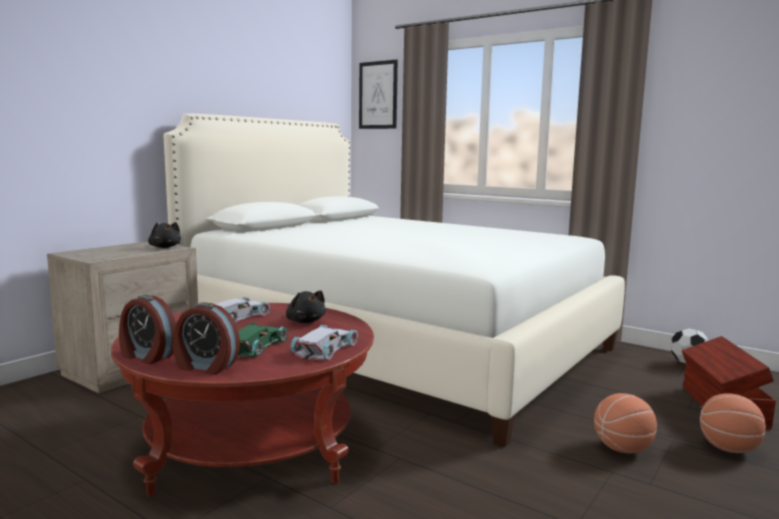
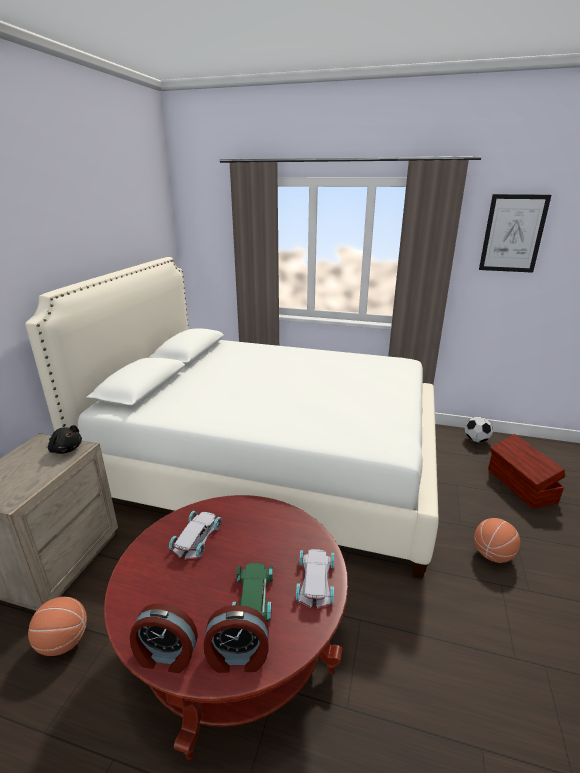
camera: 20 degrees left, 15 degrees up
black plush toy [286,290,326,323] -> none
picture [359,60,398,129] -> picture moved to [479,194,551,273]
basketball [700,394,766,453] -> basketball moved to [28,597,87,656]

